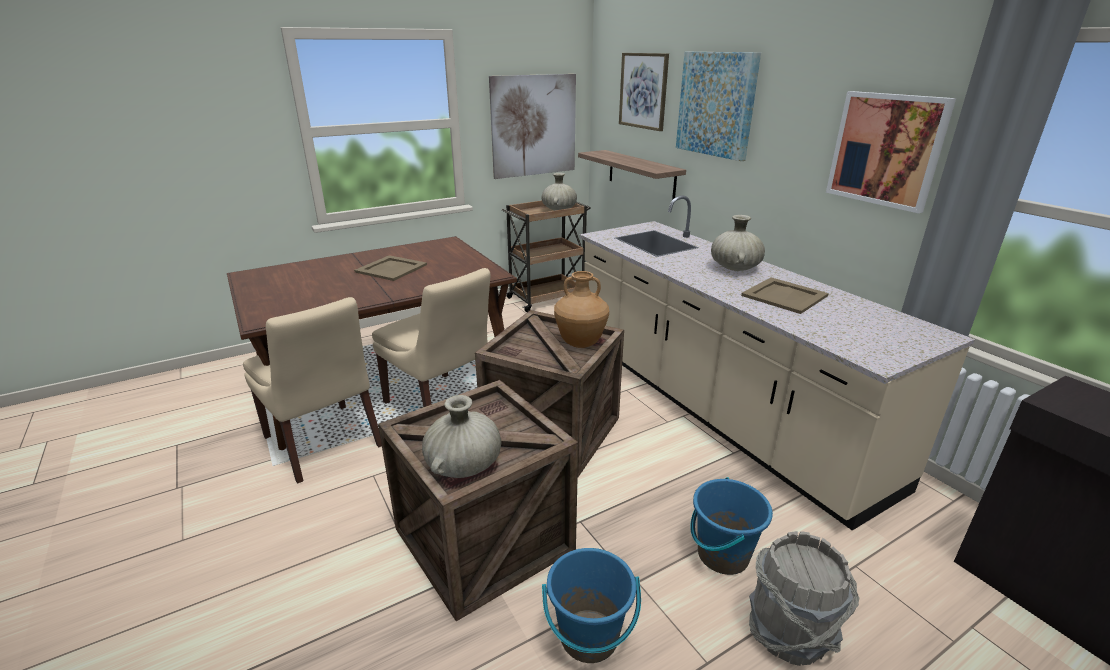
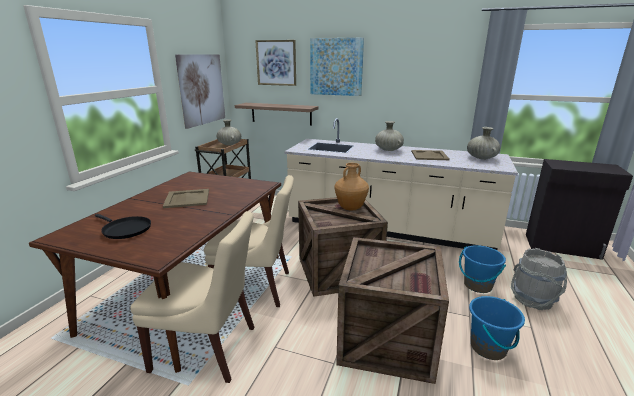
camera: 40 degrees left, 5 degrees down
beige vase [422,395,501,478] -> beige vase moved to [467,127,500,160]
picture [826,91,956,213] -> none
none -> black frying pan [95,214,151,239]

